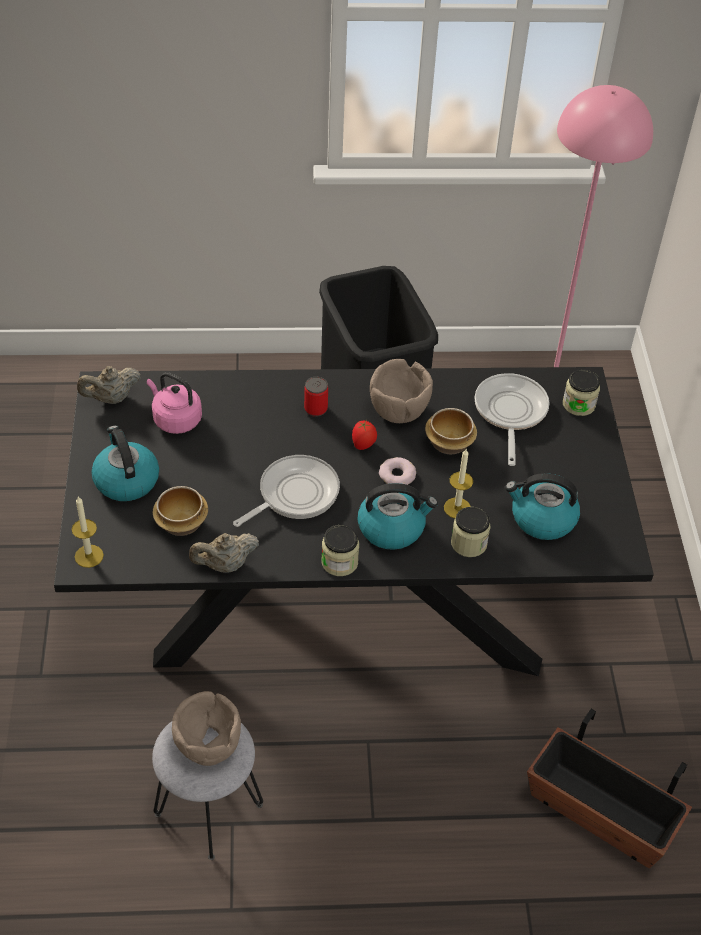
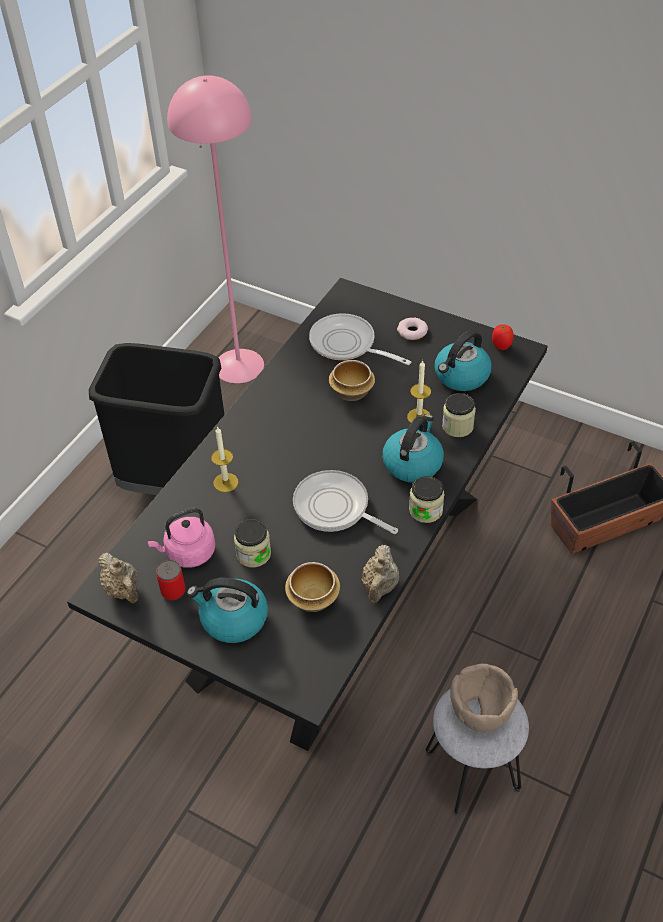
camera: 55 degrees left, 0 degrees up
candle [71,496,104,568] -> candle moved to [211,426,238,492]
beige teapot [77,366,140,404] -> beige teapot turned 45 degrees counterclockwise [98,553,138,603]
frying pan [233,455,340,527] -> frying pan turned 45 degrees counterclockwise [293,470,398,534]
can [304,377,328,417] -> can moved to [156,560,186,600]
tomato [352,421,377,450] -> tomato moved to [492,324,514,350]
brown bowl [370,359,433,423] -> none
donut [379,457,416,485] -> donut moved to [397,318,428,340]
jar [563,370,600,416] -> jar moved to [234,519,271,567]

